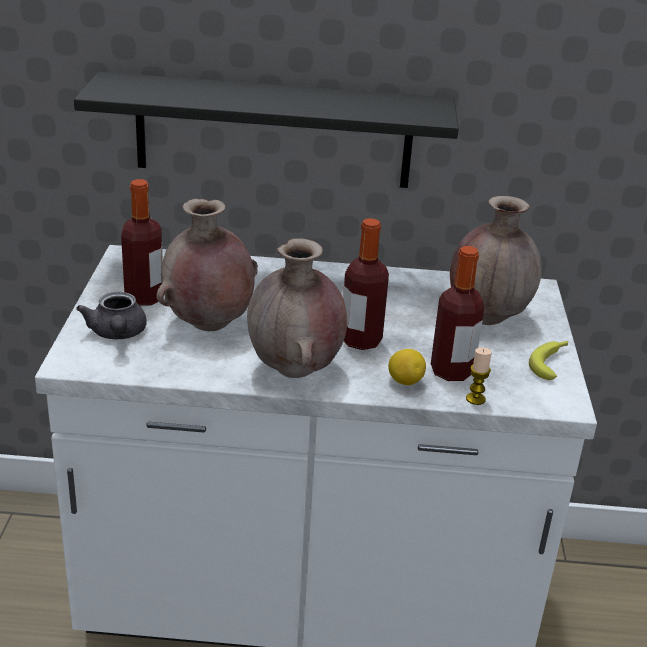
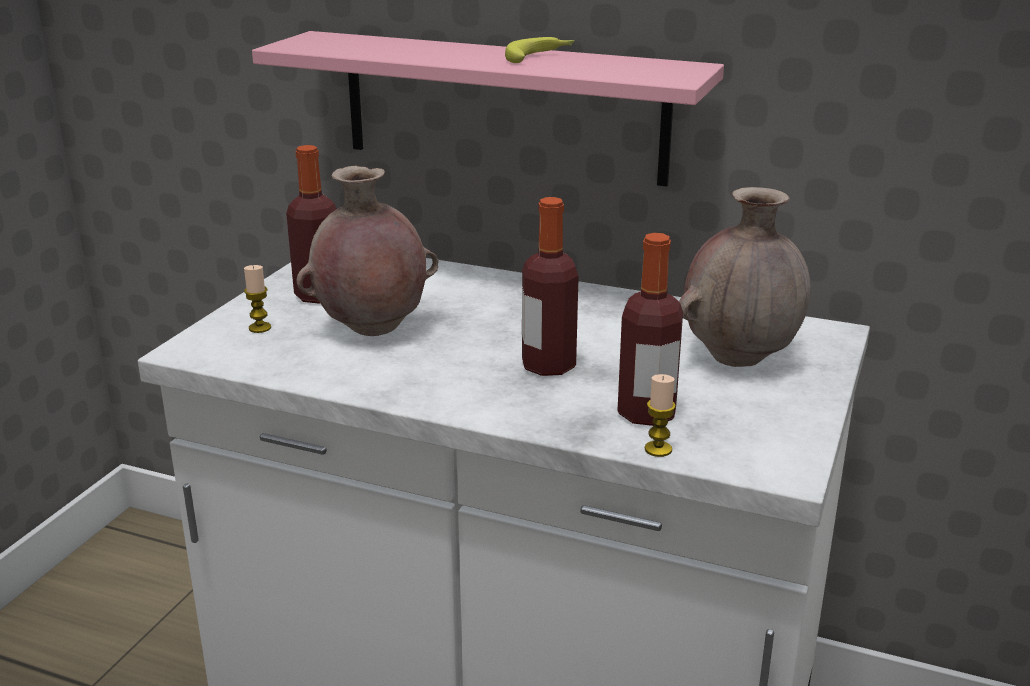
camera: 20 degrees right, 5 degrees down
black shelf [74,72,459,188] -> pink shelf [252,31,724,187]
grey teapot [76,292,147,339] -> candle [244,265,271,333]
brown vase [247,238,347,378] -> none
lemon [388,349,426,385] -> none
banana [529,341,568,380] -> banana moved to [505,37,575,63]

